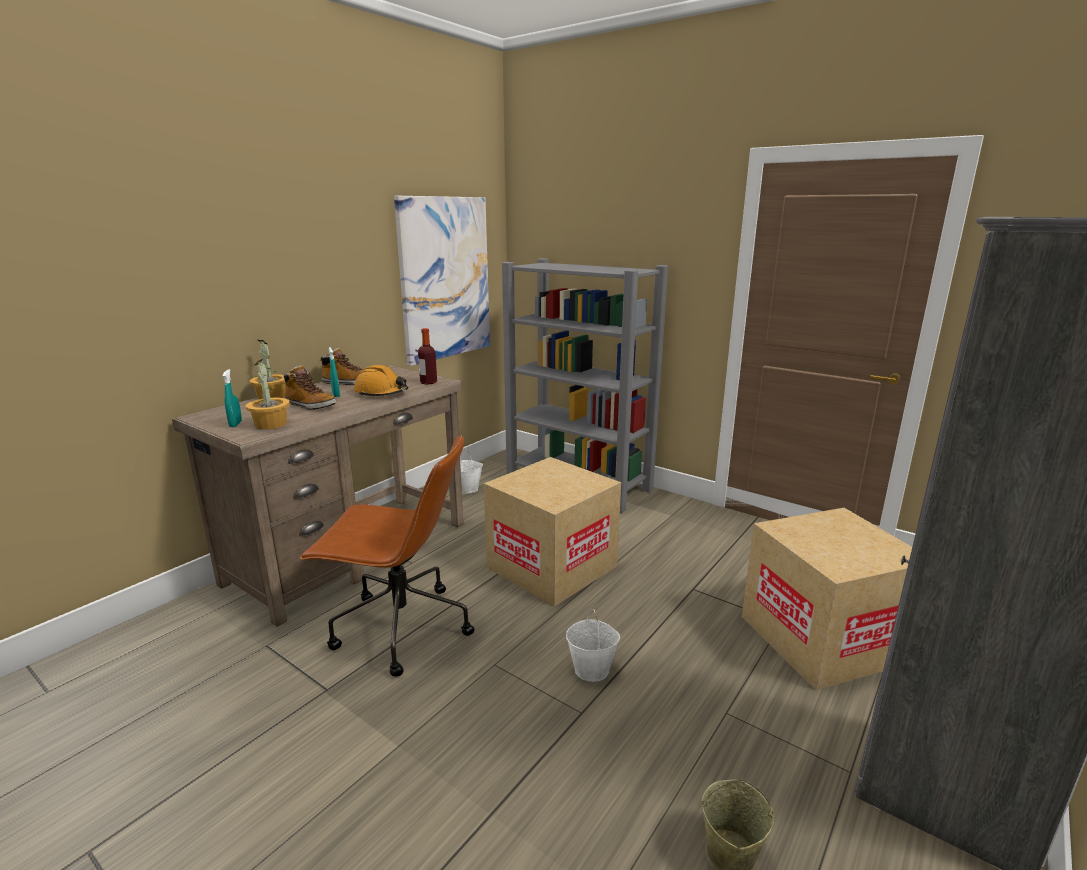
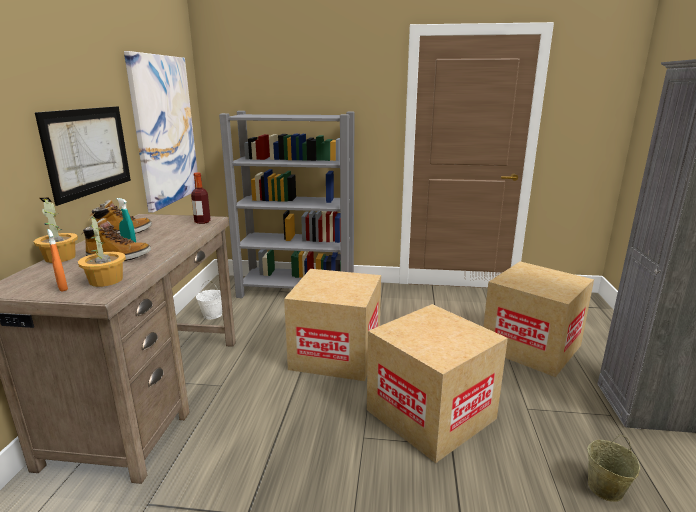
camera: 30 degrees left, 0 degrees up
turquoise spray bottle [222,369,242,427] -> orange spray bottle [47,229,68,292]
brown office chair [299,434,475,677] -> none
orange hard hat [354,365,408,397] -> none
white bucket [566,609,620,682] -> cardboard box [367,304,508,463]
none -> picture [35,106,131,206]

